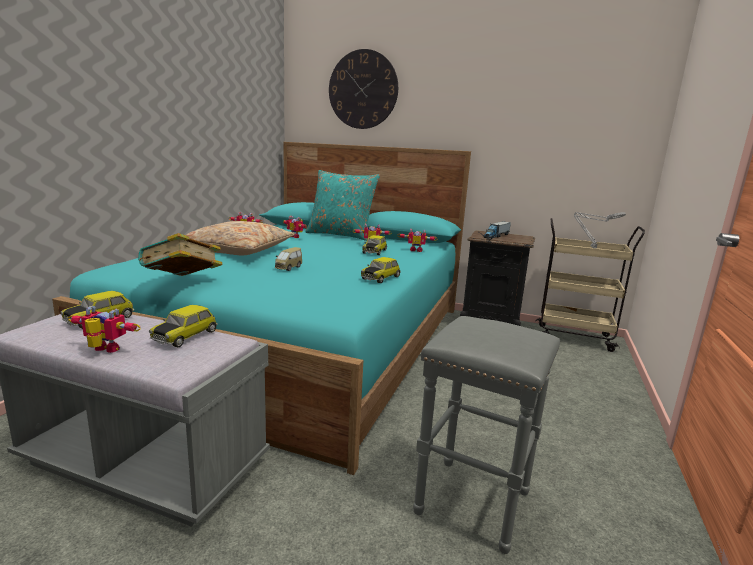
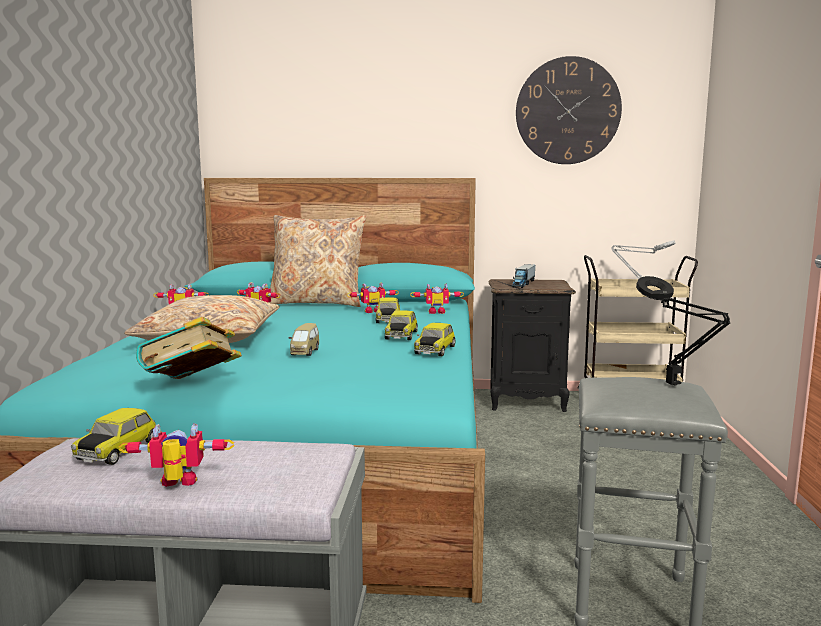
camera: 15 degrees left, 5 degrees down
toy car [149,305,218,347] -> toy car moved to [385,310,418,340]
turquoise pillow [306,170,380,241] -> beige pillow [268,215,366,307]
wall clock [329,49,398,129] -> wall clock moved to [516,56,622,164]
none -> black table lamp [636,276,730,386]

